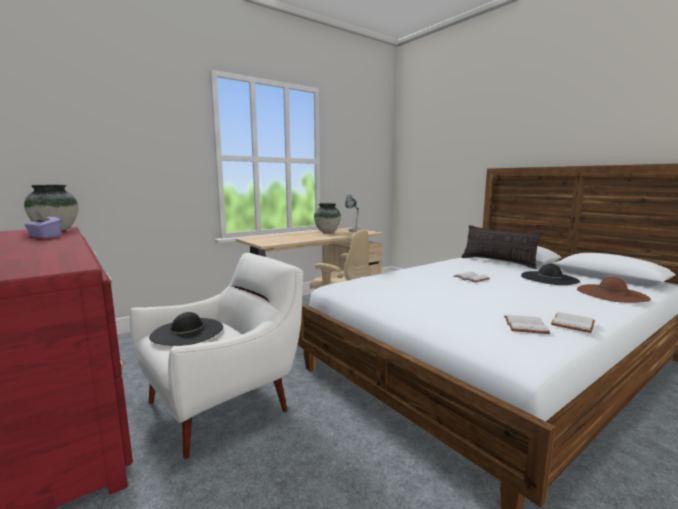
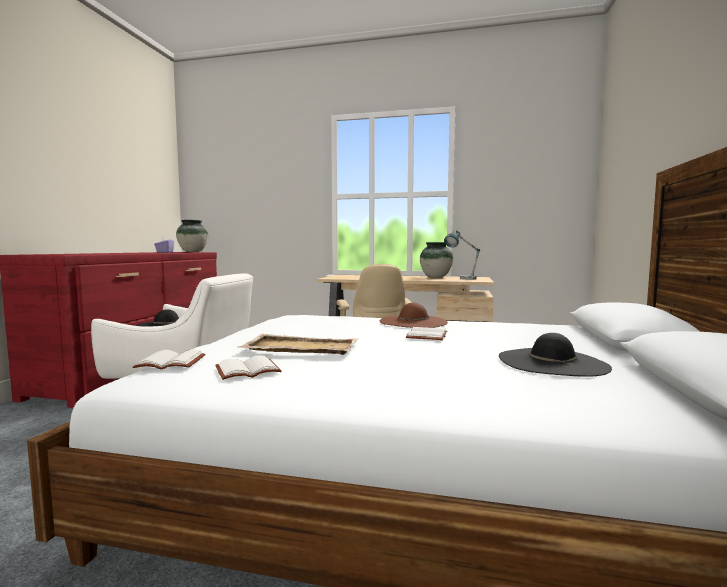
camera: 50 degrees right, 5 degrees down
pillow [461,225,544,269] -> none
white book [551,312,595,333] -> white book moved to [133,350,205,369]
brown hat [577,277,651,303] -> brown hat moved to [380,302,448,328]
none -> beige tray [238,334,358,355]

